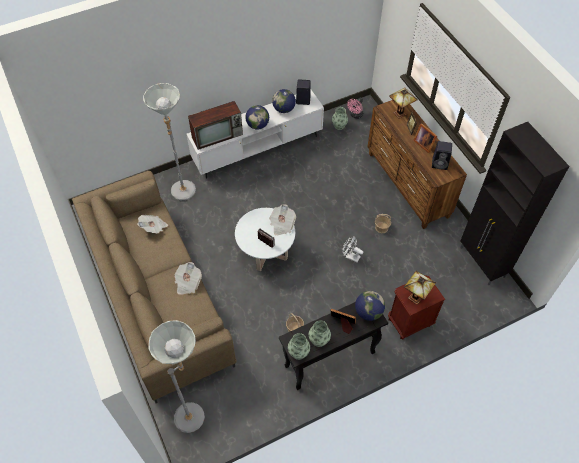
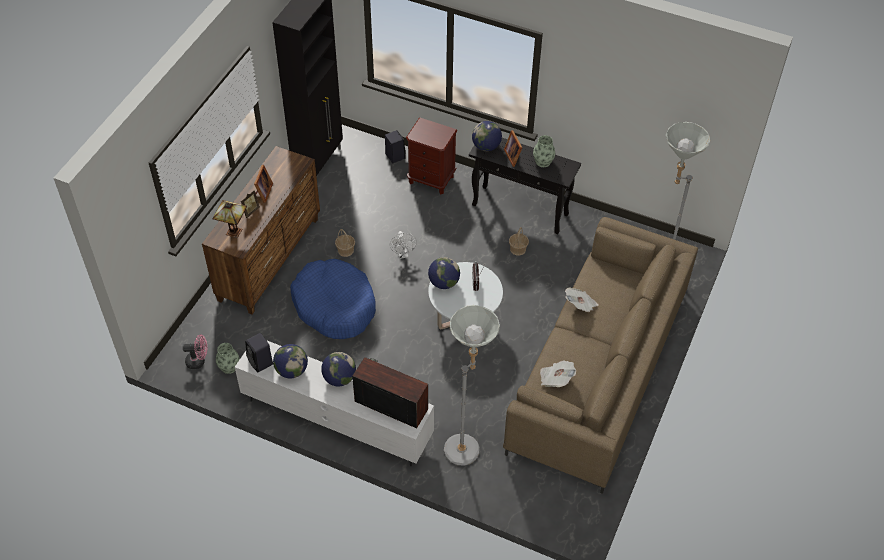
camera: 130 degrees left, 5 degrees down
newspaper [270,204,296,235] -> globe [428,257,460,289]
vase [288,333,310,360] -> none
table lamp [404,271,436,305] -> none
black speaker [432,141,452,170] -> black speaker moved to [385,130,406,163]
none -> blue dog bed [290,259,376,339]

